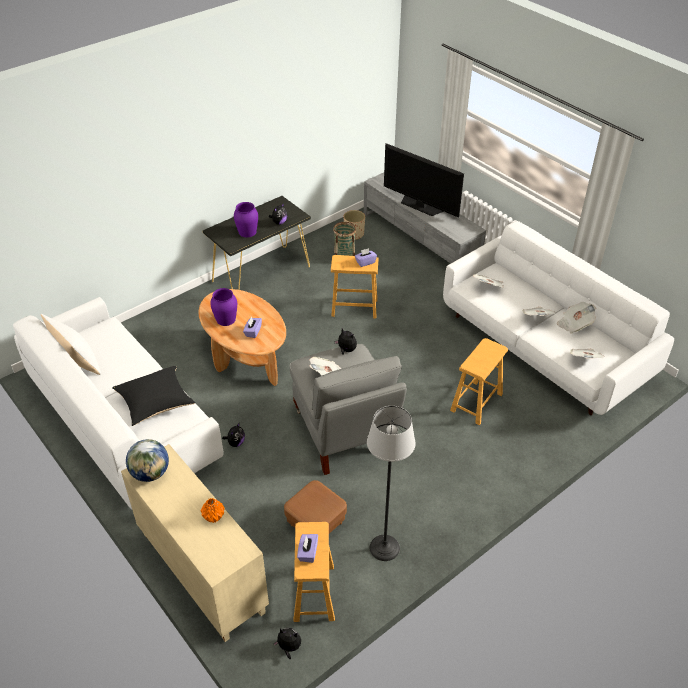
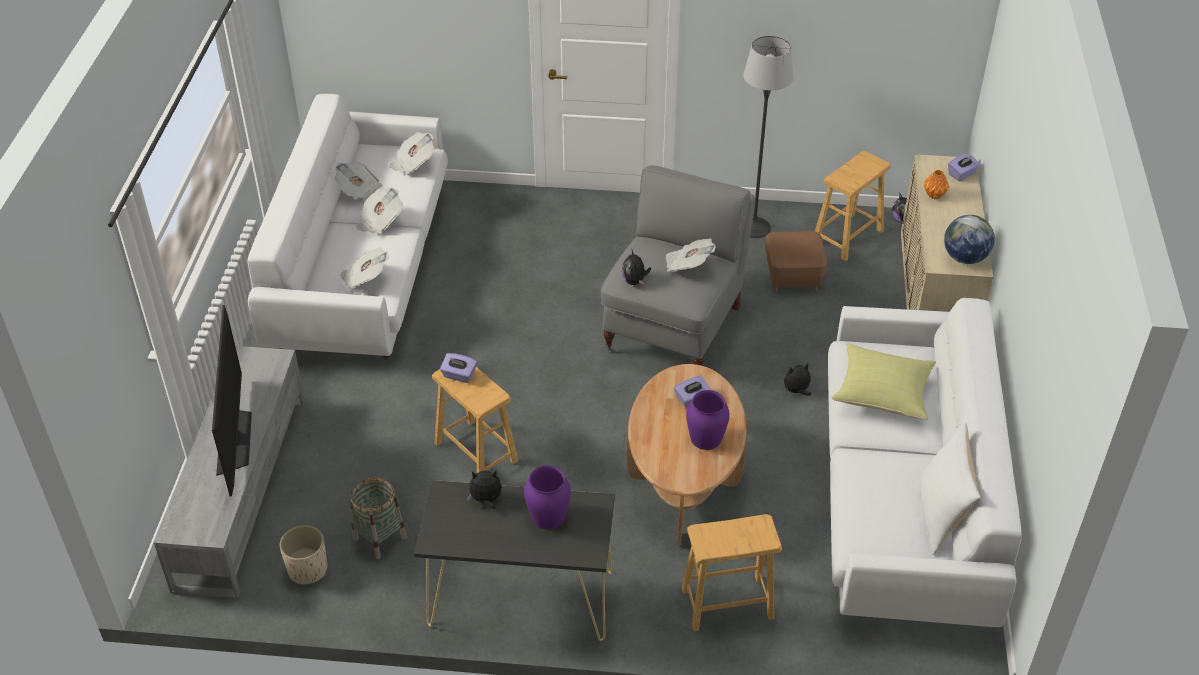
camera: 135 degrees left, 0 degrees up
black pillow [112,366,195,426] -> yellow pillow [831,343,936,420]
purple tissue box [297,534,318,563] -> purple tissue box moved to [948,153,980,181]
brown stool [450,338,508,425] -> brown stool moved to [682,514,782,631]

